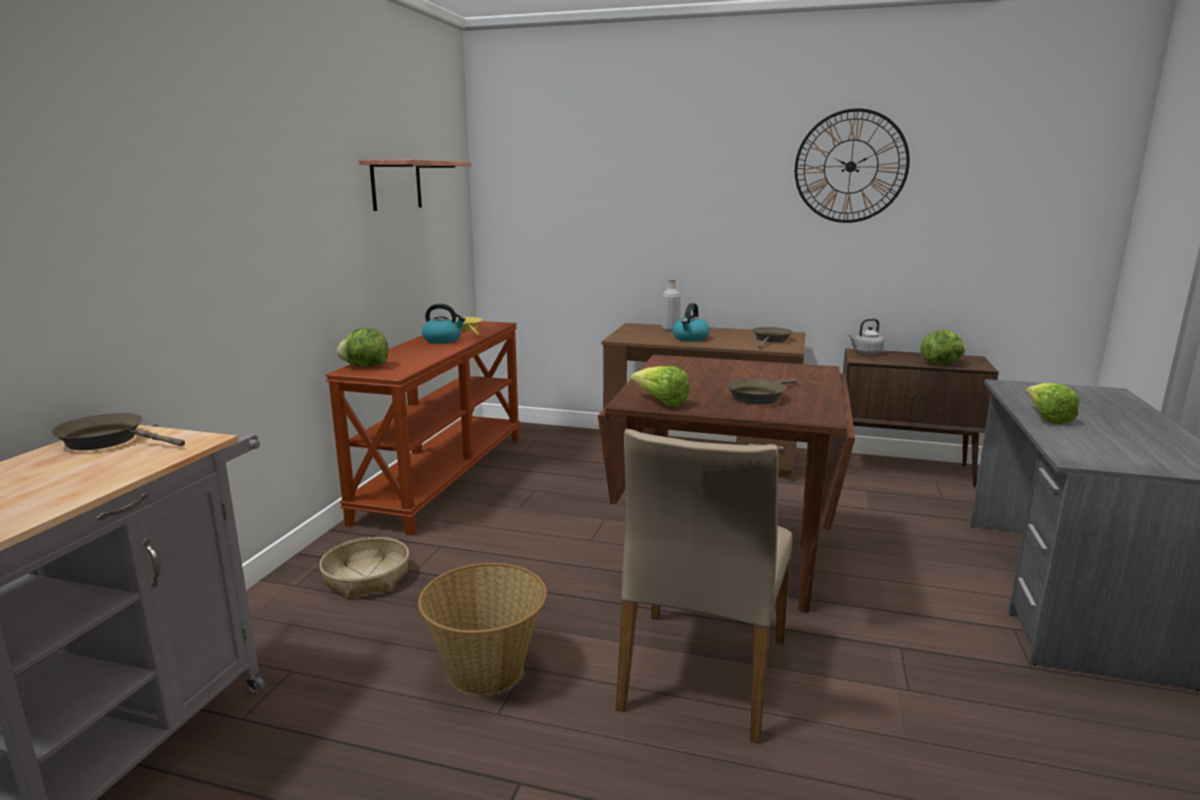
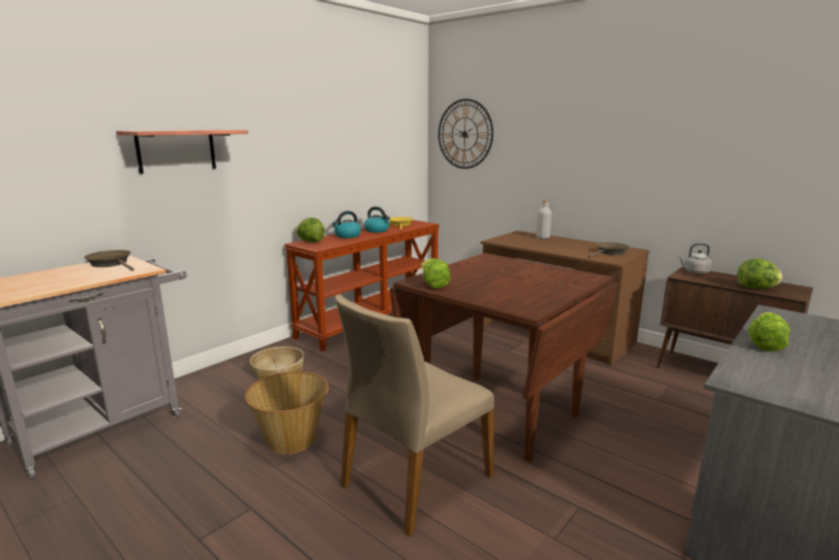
camera: 25 degrees right, 0 degrees up
shelf [359,160,472,211] -> shelf moved to [116,130,248,174]
kettle [673,303,710,341] -> kettle moved to [332,211,361,238]
brown frying pan [726,378,798,405] -> none
wall clock [795,108,910,223] -> wall clock moved to [438,99,493,169]

